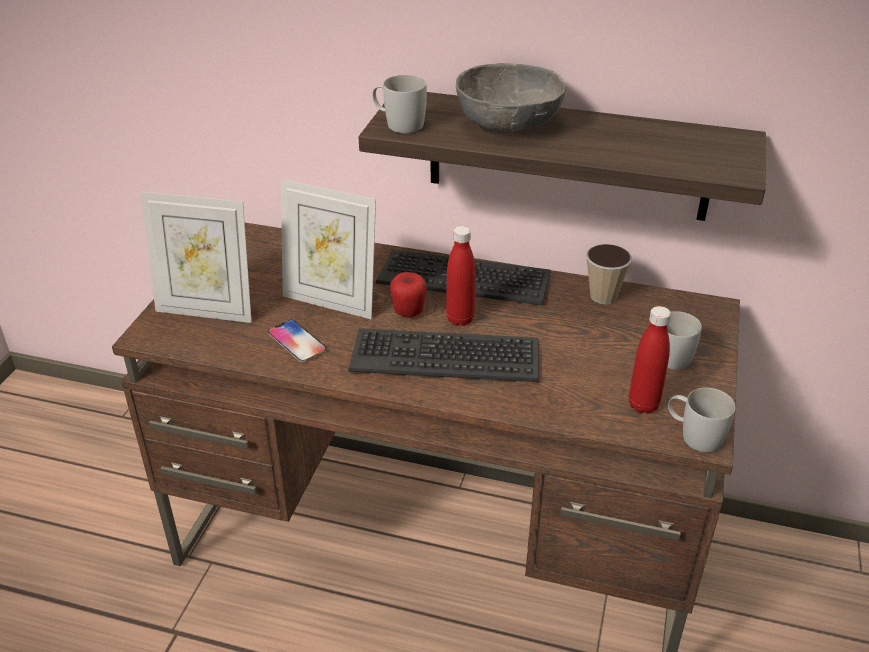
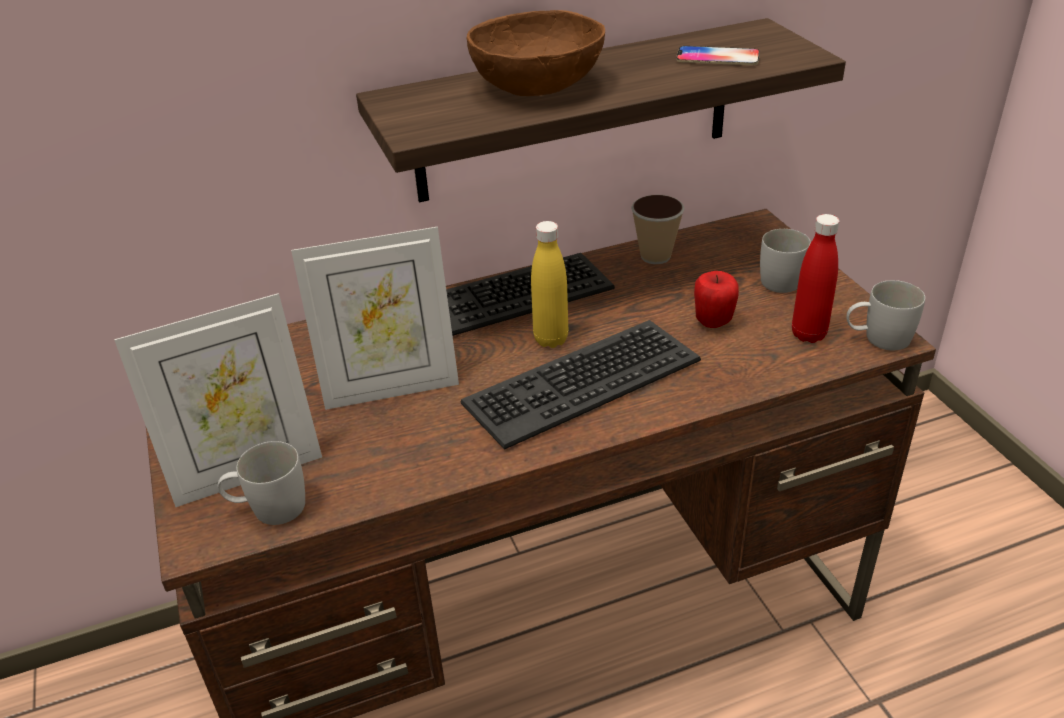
camera: 35 degrees left, 0 degrees up
phone [268,320,326,362] -> phone moved to [676,46,760,65]
white mug [373,75,427,133] -> white mug moved to [218,441,305,525]
apple [390,272,427,318] -> apple moved to [694,271,739,328]
red bottle [446,226,475,326] -> yellow bottle [531,221,568,348]
grey bowl [456,63,565,133] -> brown bowl [466,10,605,96]

